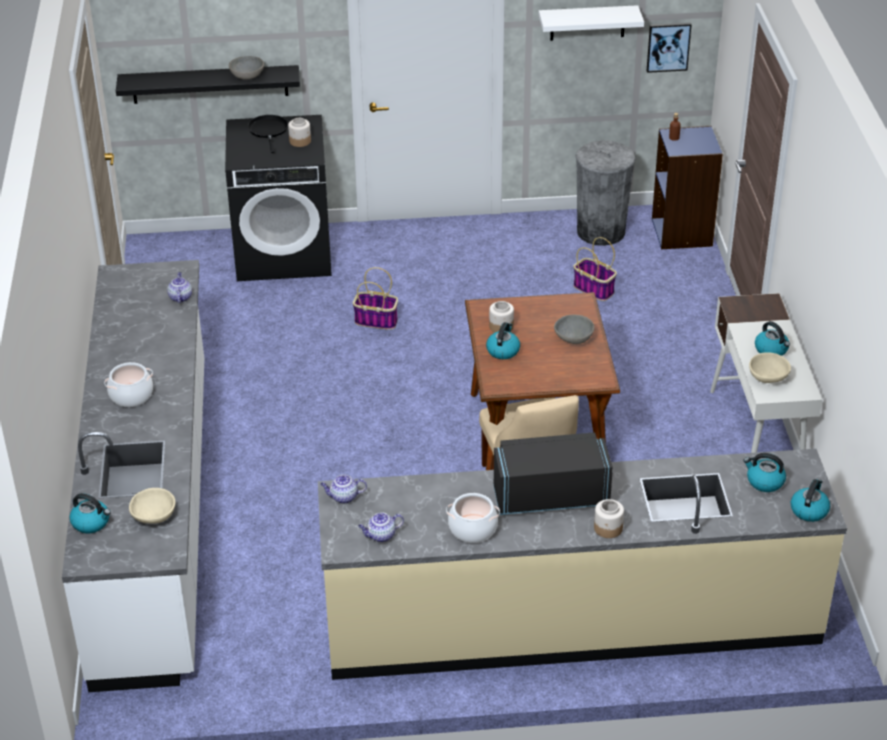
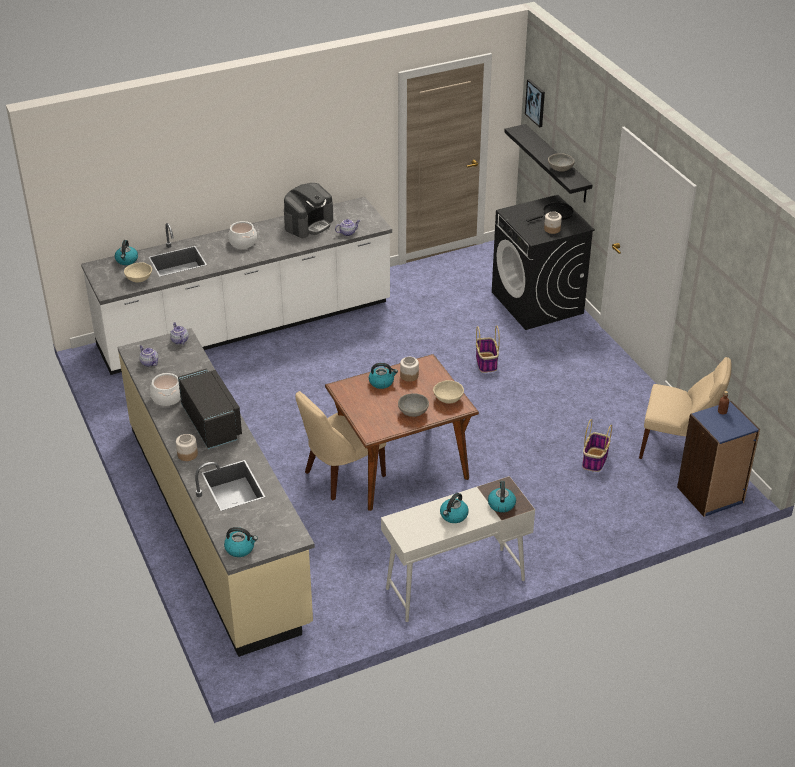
camera: 70 degrees right, 0 degrees up
white shelf [539,5,644,41] -> none
grey trash can [576,141,636,246] -> beige chair [639,357,731,459]
picture [647,23,692,73] -> picture moved to [525,79,545,127]
kettle [743,453,786,492] -> kettle moved to [488,481,516,513]
beige bowl [749,352,791,383] -> beige bowl moved to [433,380,464,404]
none -> coffee machine [284,183,333,238]

